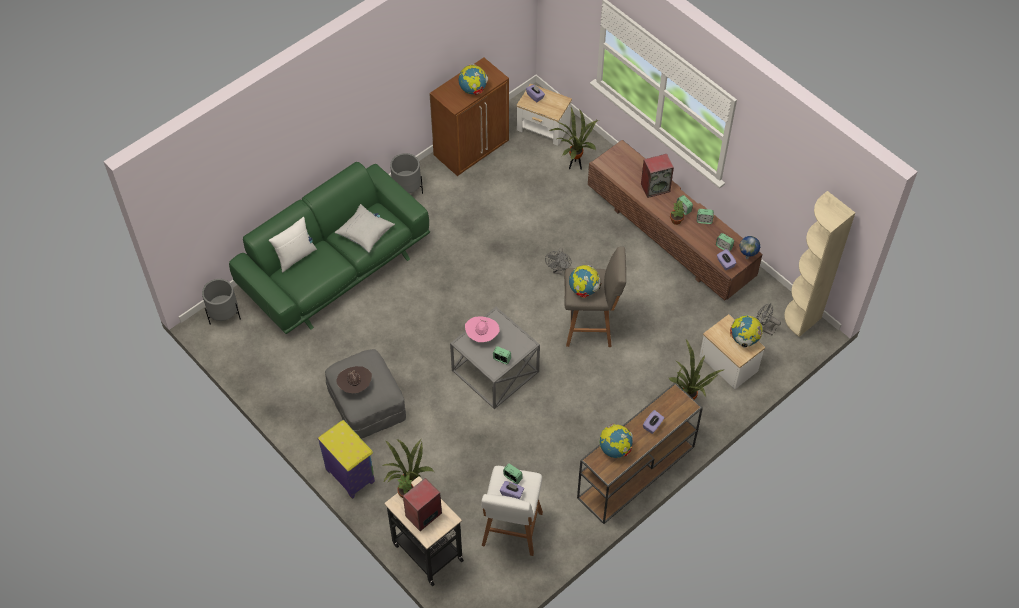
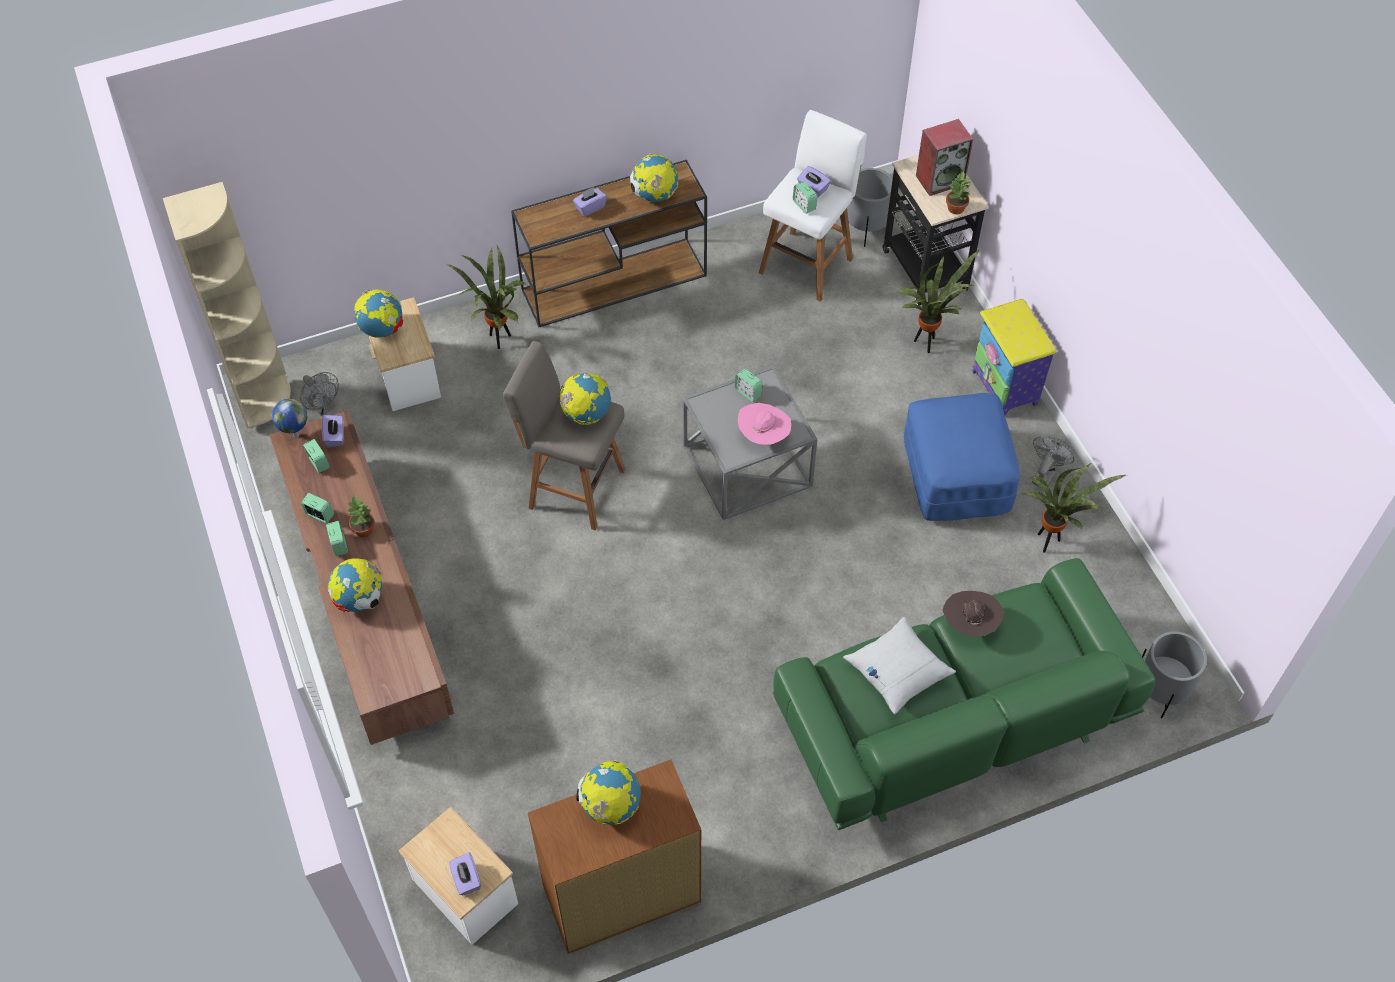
camera: 160 degrees left, 0 degrees up
white pillow [269,217,317,273] -> none
grey ottoman [325,349,406,439] -> blue ottoman [904,393,1020,521]
brown hat [337,366,372,393] -> brown hat moved to [943,591,1004,637]
grey planter [390,153,423,194] -> grey planter moved to [847,168,893,247]
grey fan [545,248,571,275] -> grey fan moved to [1032,436,1074,487]
potted plant [550,107,598,170] -> potted plant moved to [1023,463,1126,553]
speaker [641,154,674,198] -> globe [328,558,382,613]

